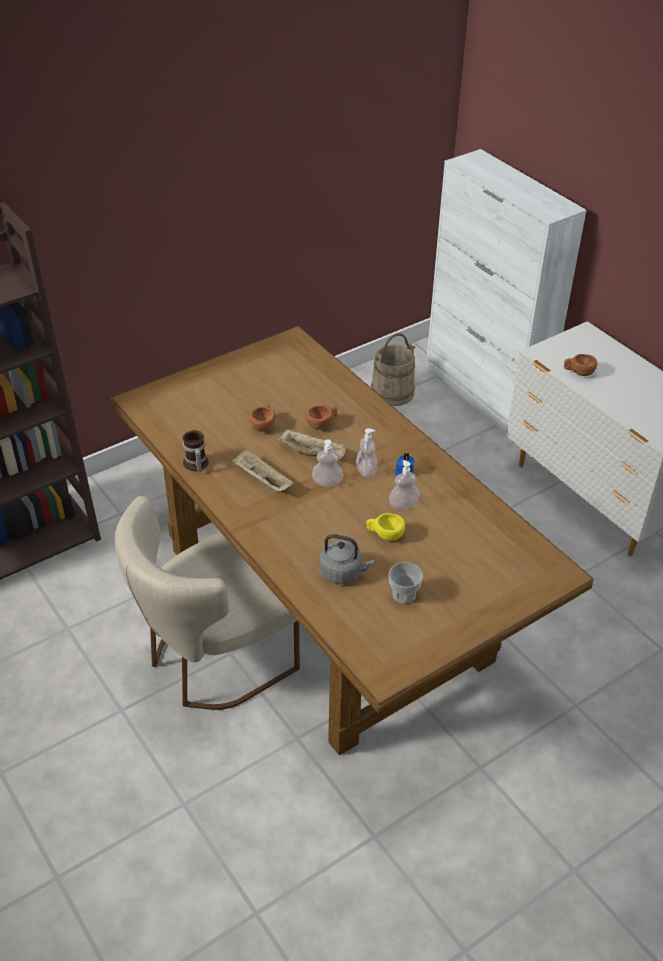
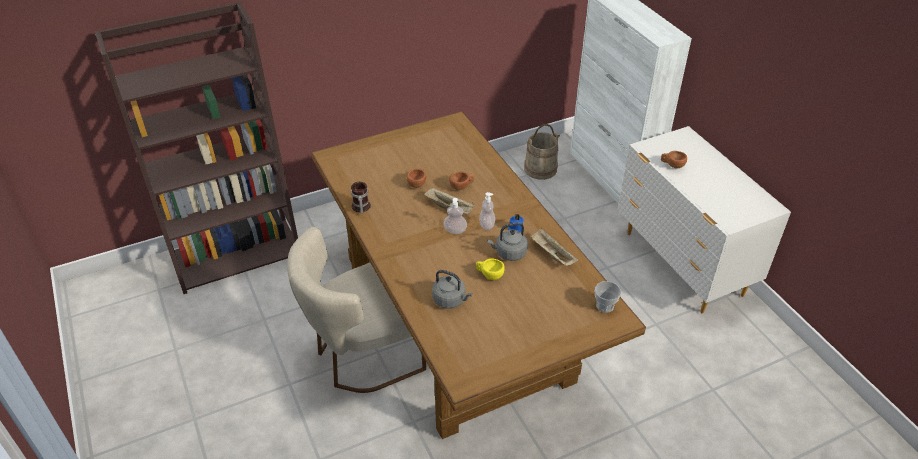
camera: 10 degrees right, 0 degrees up
beige tray [232,449,294,492] -> beige tray moved to [530,229,578,266]
soap dispenser [389,460,420,510] -> grey kettle [487,222,528,261]
cup [389,562,423,604] -> cup moved to [595,281,621,313]

